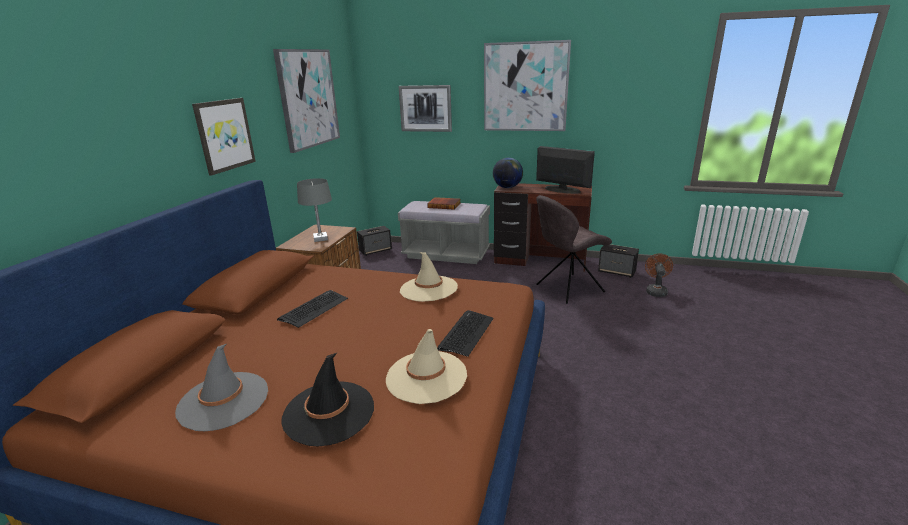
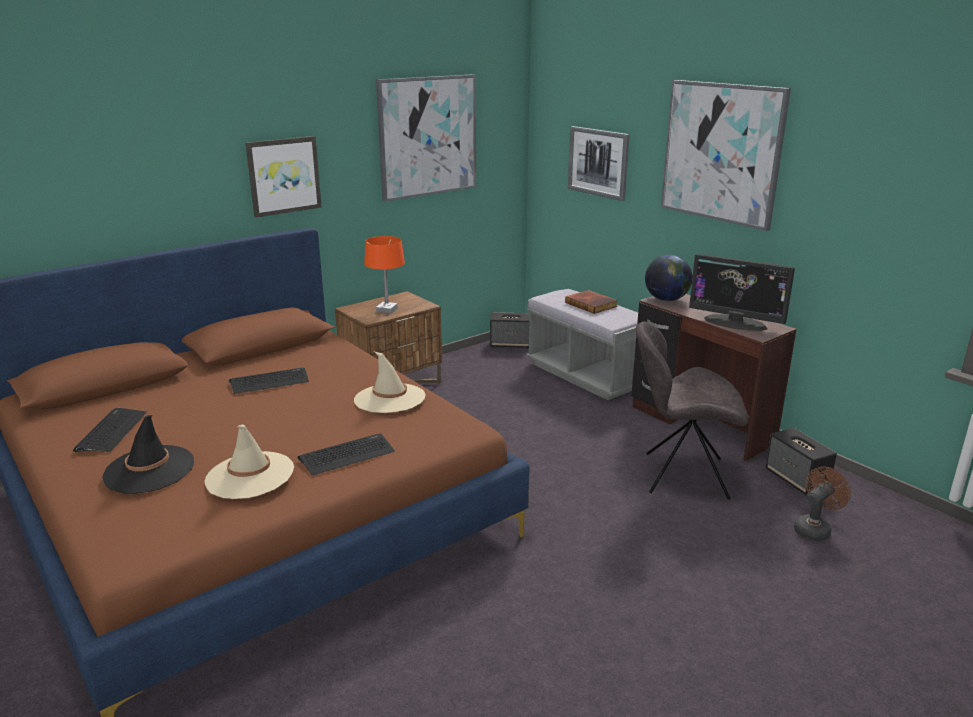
camera: 35 degrees right, 0 degrees up
grey hat [175,344,268,431] -> keyboard [73,408,147,452]
grey table lamp [297,178,332,242] -> orange table lamp [364,236,405,314]
monitor [536,146,595,194] -> monitor turned 135 degrees clockwise [689,254,795,331]

